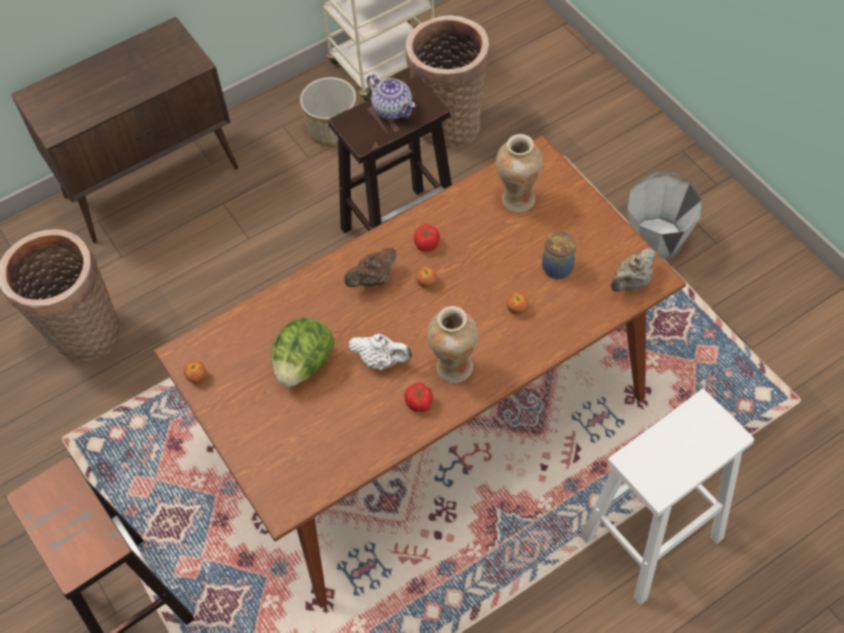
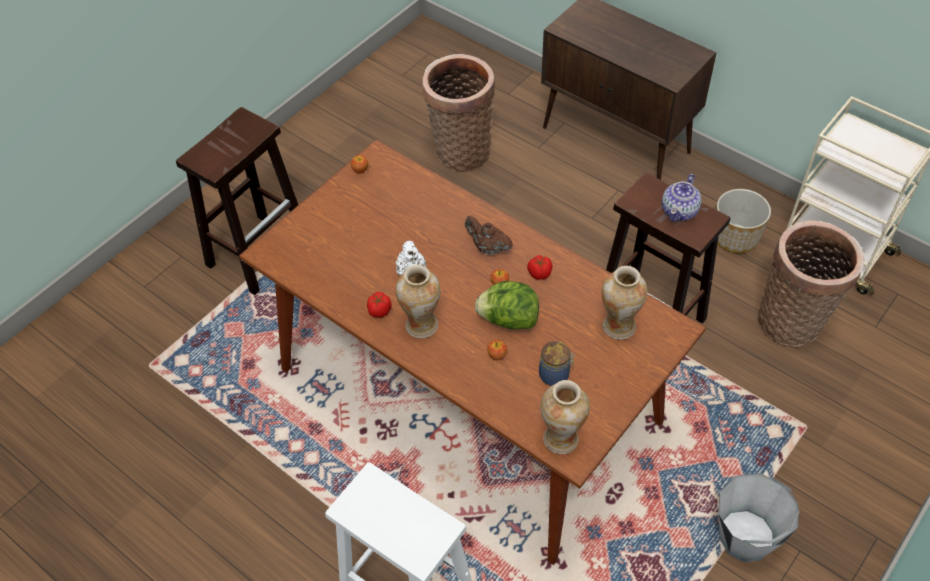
camera: 70 degrees right, 5 degrees down
lettuce [271,318,335,388] -> lettuce moved to [475,281,539,329]
beige teapot [611,248,656,292] -> vase [540,380,590,454]

